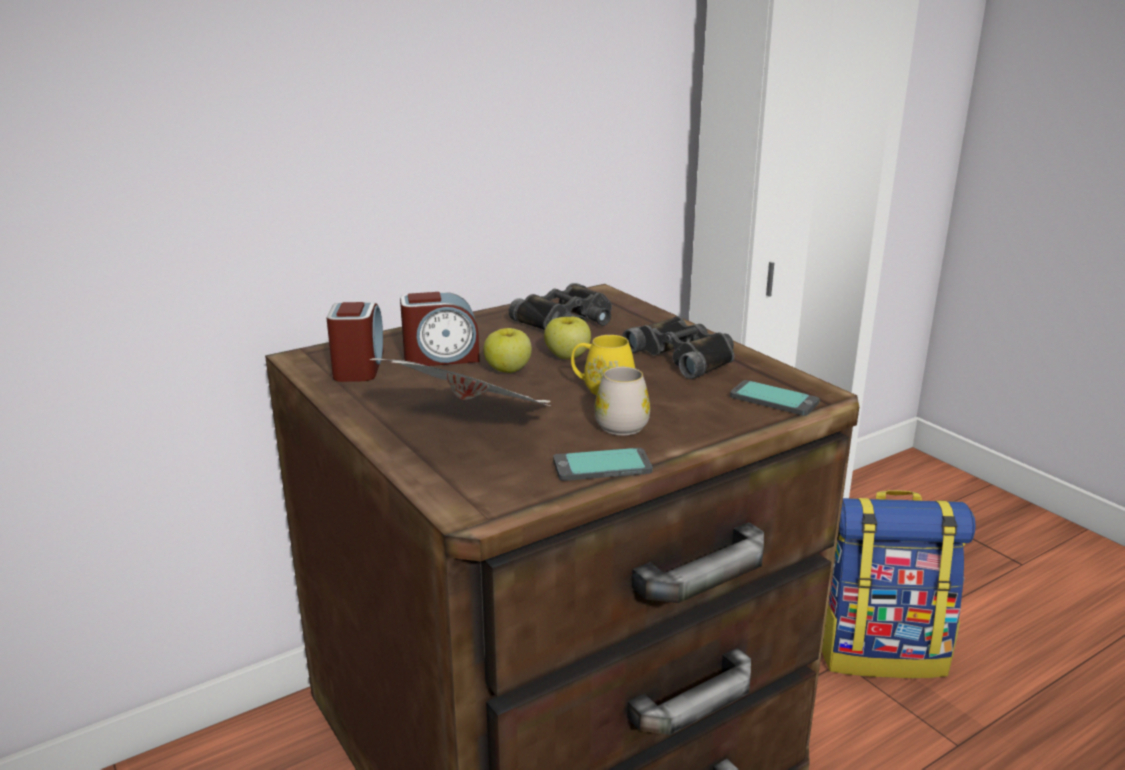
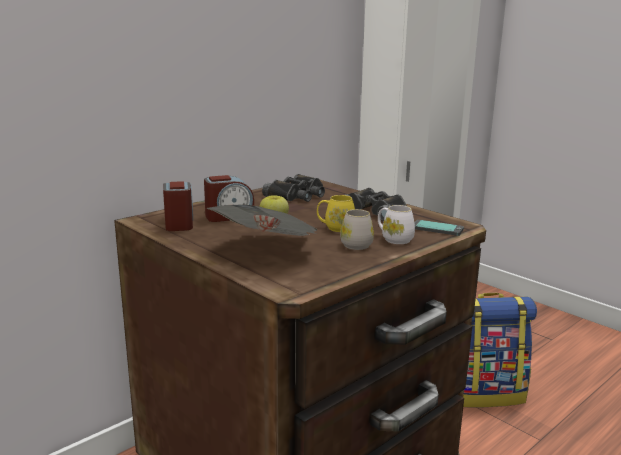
camera: 10 degrees left, 5 degrees down
apple [544,317,591,359] -> none
phone [553,448,652,481] -> none
none -> white mug [378,205,415,244]

